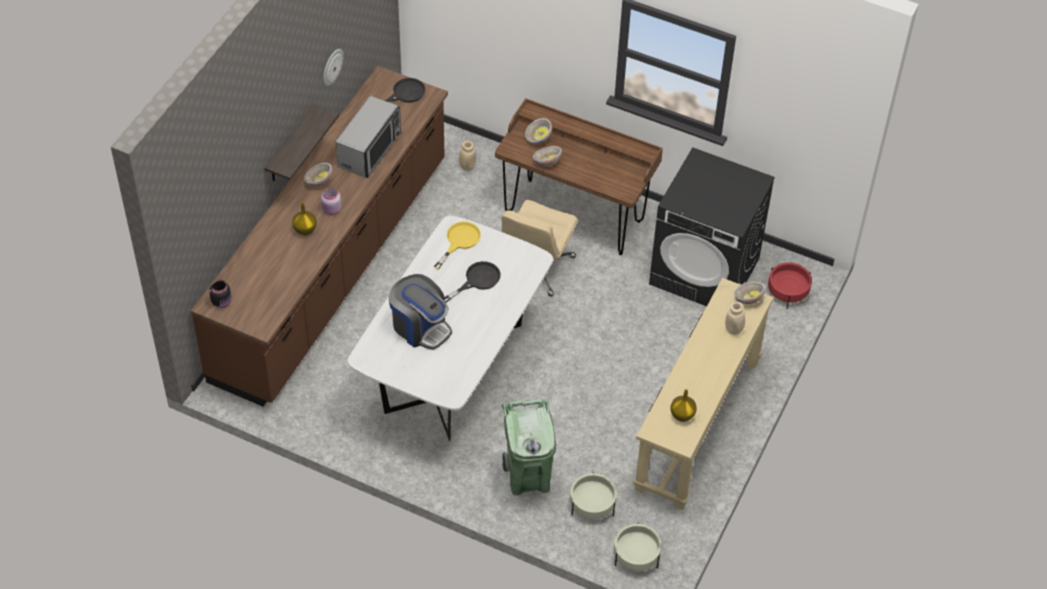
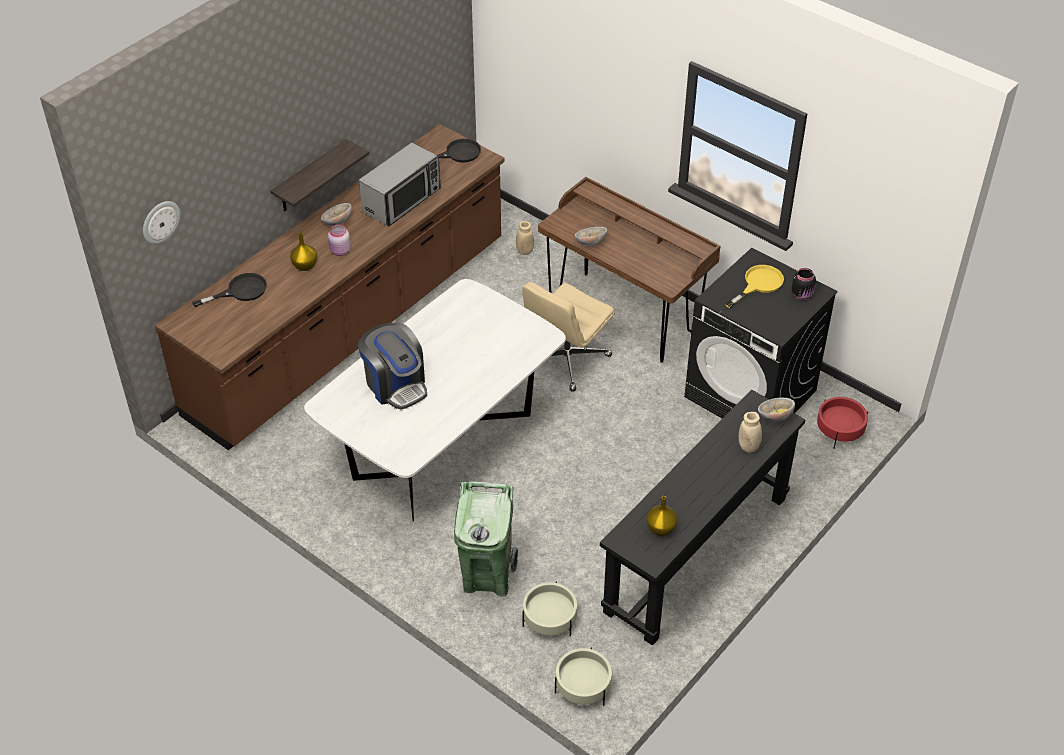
camera: 15 degrees right, 5 degrees down
black jar [209,280,231,308] -> black jar moved to [791,268,816,300]
wall clock [323,49,343,86] -> wall clock moved to [143,201,180,244]
yellow frying pan [433,222,481,270] -> yellow frying pan moved to [725,265,784,308]
black frying pan [444,261,501,302] -> black frying pan moved to [192,273,267,307]
bowl [525,118,552,144] -> none
beige console table [633,278,774,510] -> black console table [600,390,805,645]

